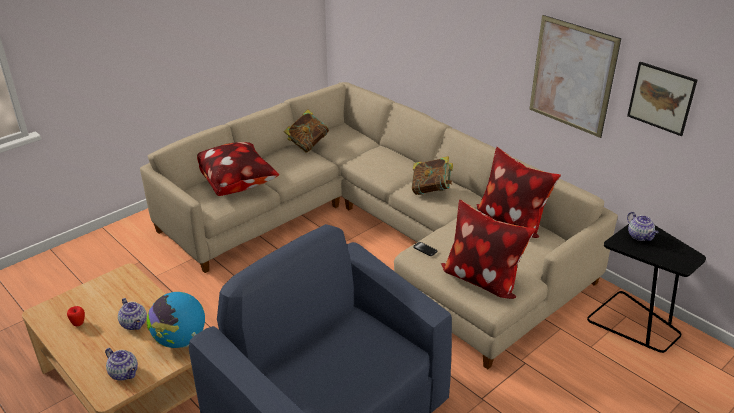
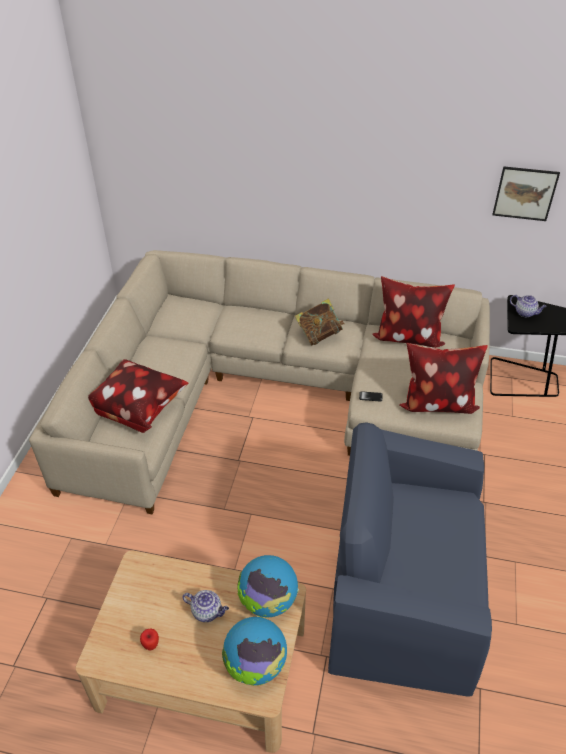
camera: 35 degrees left, 10 degrees up
teapot [105,348,138,381] -> globe [222,617,287,686]
book [284,109,329,153] -> none
picture [529,15,621,138] -> none

